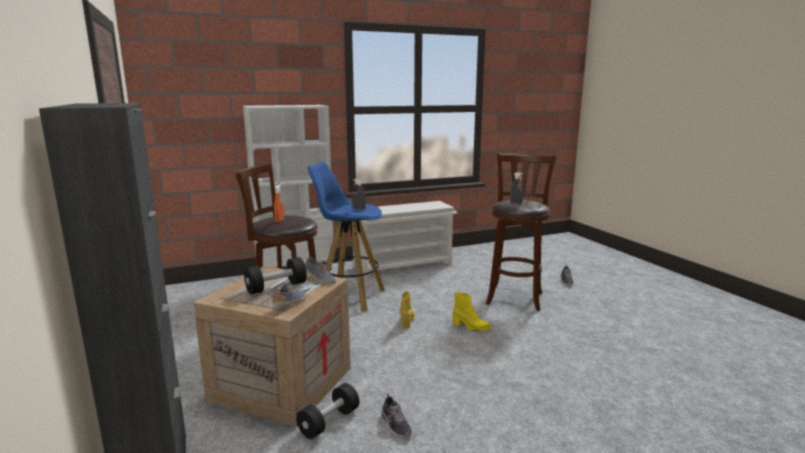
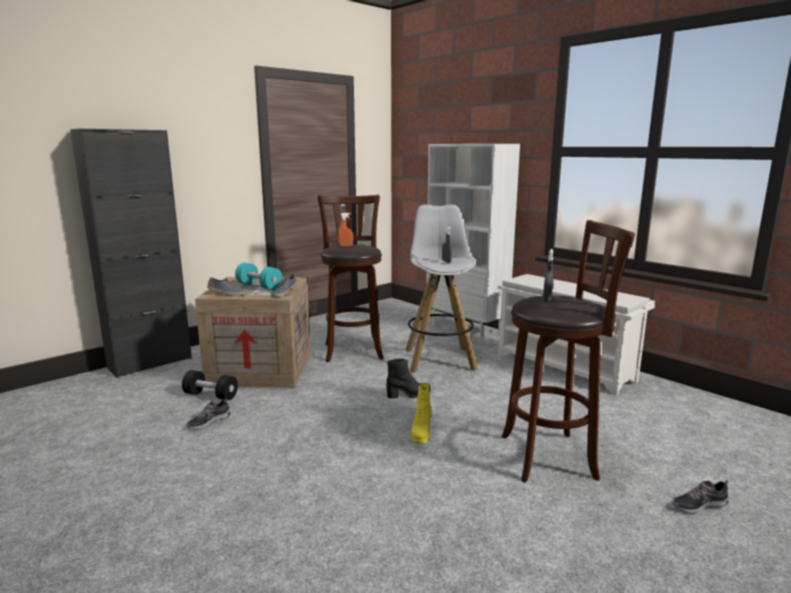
camera: 70 degrees right, 0 degrees up
black dumbbell [244,257,307,294] -> turquoise dumbbell [235,263,283,290]
blue stool [308,162,385,312] -> white stool [405,204,478,372]
yellow boot [400,291,415,329] -> black boot [386,358,431,399]

